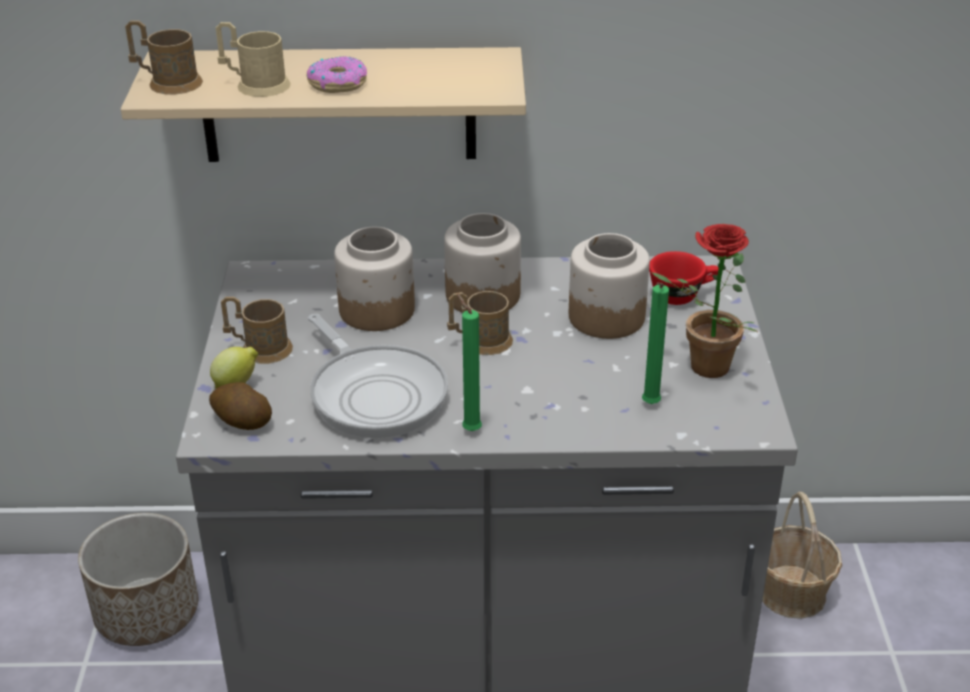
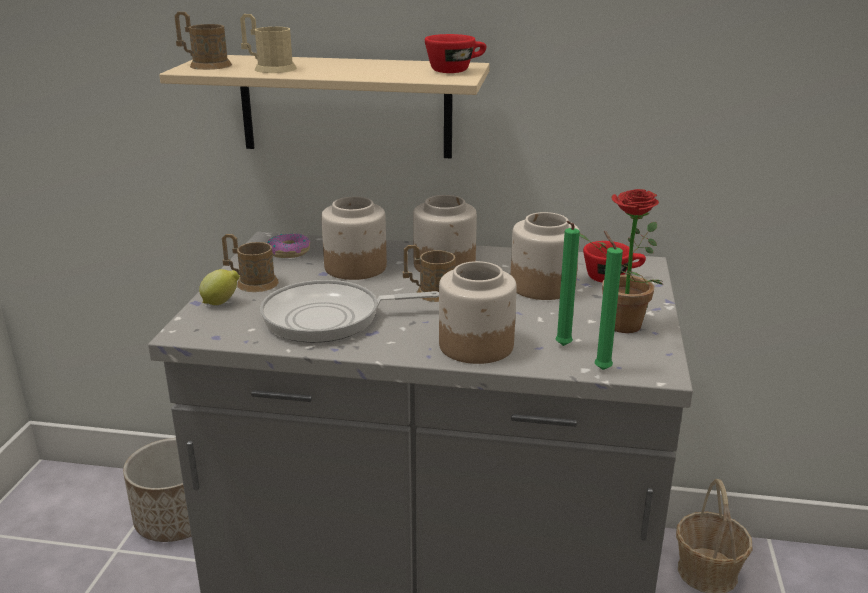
camera: 10 degrees right, 10 degrees down
potato [209,382,272,430] -> none
donut [306,56,367,93] -> donut moved to [267,234,310,258]
frying pan [308,313,448,438] -> frying pan turned 105 degrees clockwise [260,280,439,343]
green candle [457,294,482,431] -> green candle moved to [595,231,623,370]
none -> red cup [425,34,486,73]
none -> jar [439,261,517,364]

